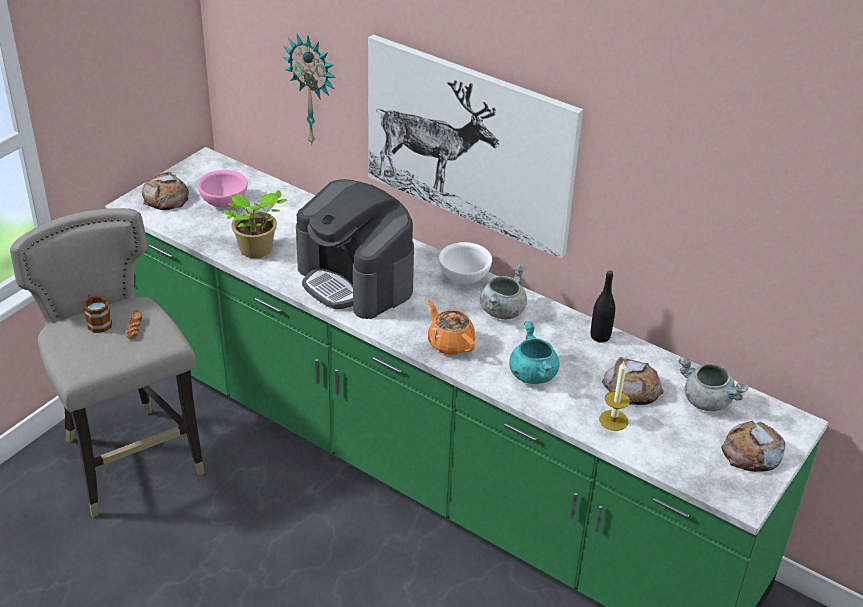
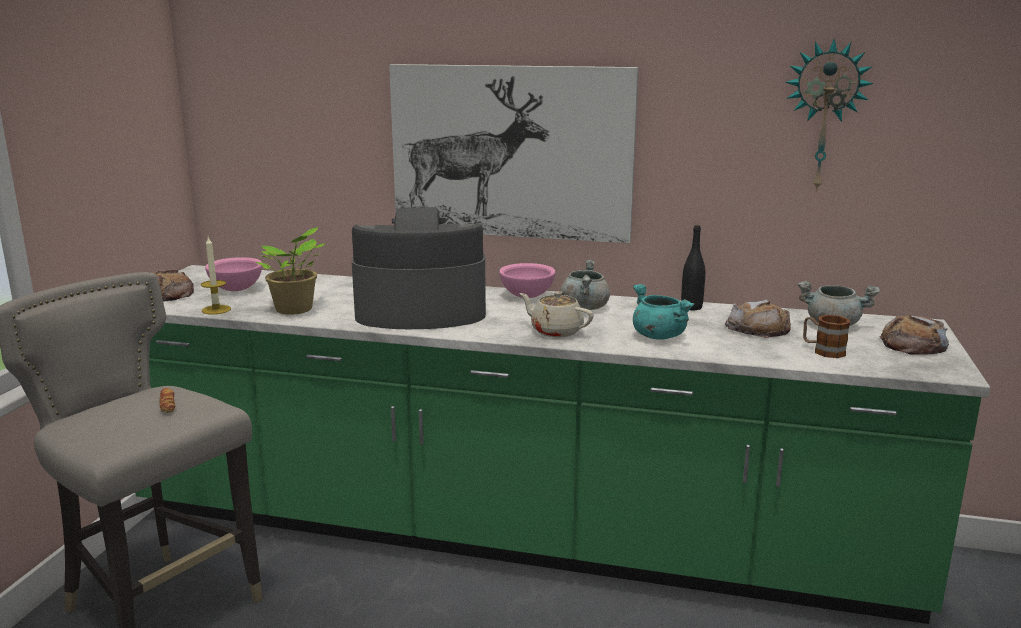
camera: 20 degrees left, 20 degrees down
mug [84,294,112,333] -> mug moved to [803,315,850,358]
wall clock [282,34,336,146] -> wall clock moved to [785,38,874,192]
coffee machine [296,179,414,319] -> coffee machine turned 150 degrees clockwise [351,206,486,329]
orange teapot [428,300,475,354] -> beige teapot [519,291,594,337]
white bowl [439,242,492,284] -> pink bowl [499,263,556,298]
candle [599,362,630,431] -> candle moved to [201,237,231,315]

